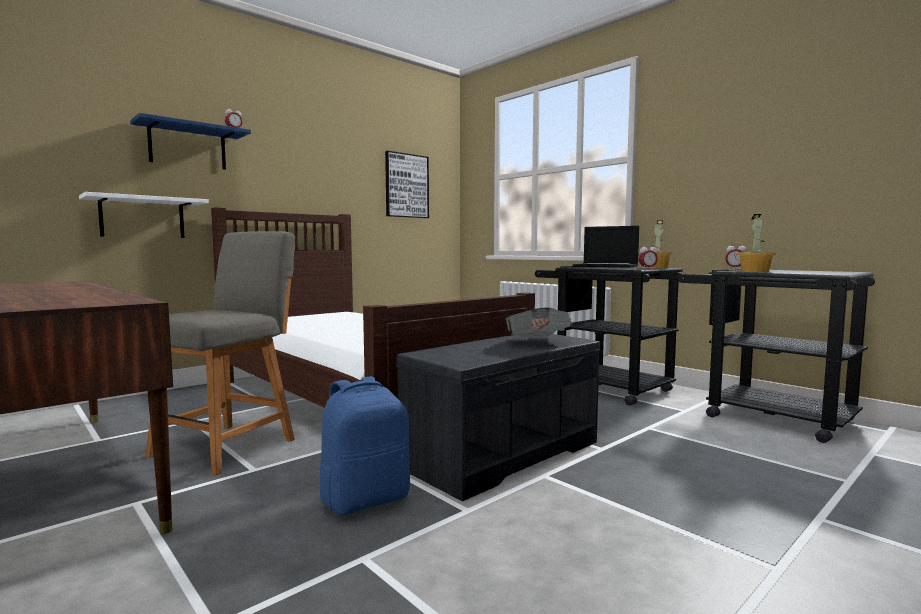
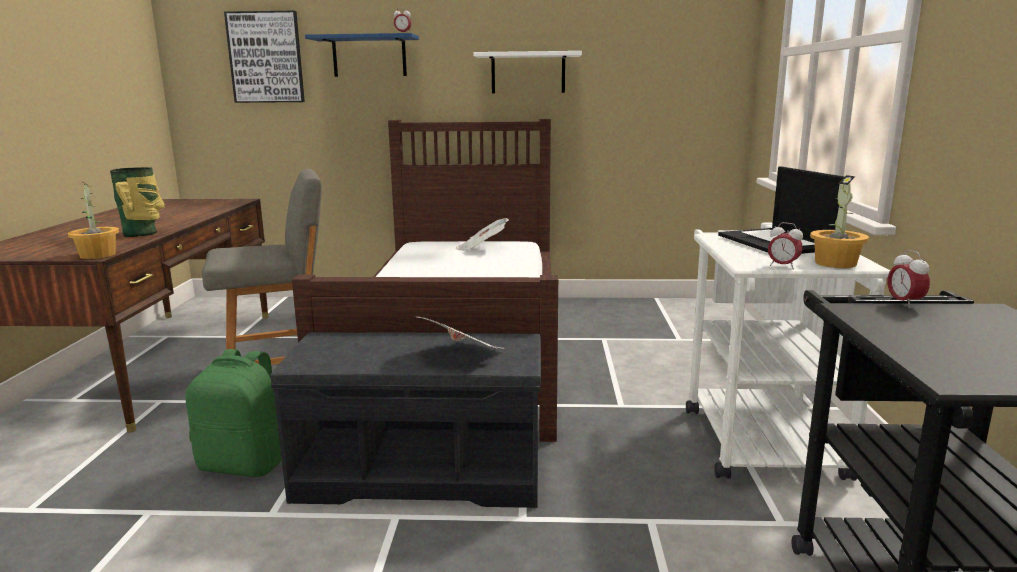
camera: 45 degrees right, 10 degrees up
white shelf [79,192,209,238] -> white shelf moved to [474,51,582,93]
blue backpack [320,376,410,515] -> green backpack [185,349,282,477]
picture [385,151,429,218] -> picture moved to [224,11,305,103]
black cart [535,266,683,406] -> white cart [686,229,890,481]
potted plant [737,214,776,272] -> potted plant moved to [68,181,119,259]
none -> vase [110,167,165,237]
none -> newspaper [455,218,509,251]

